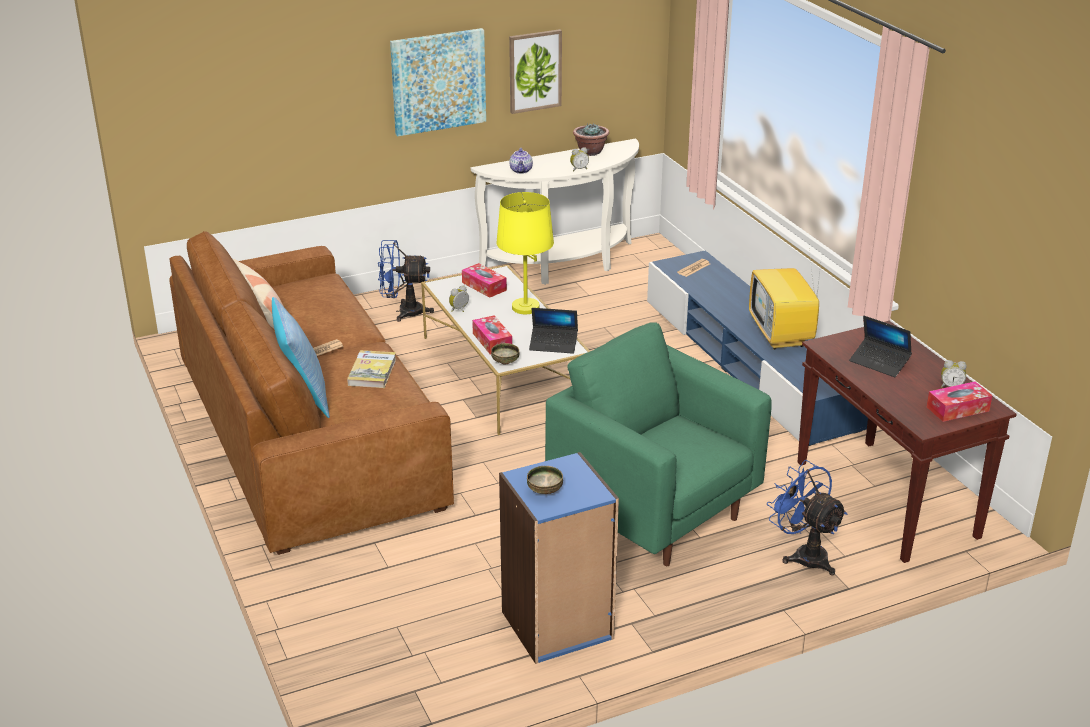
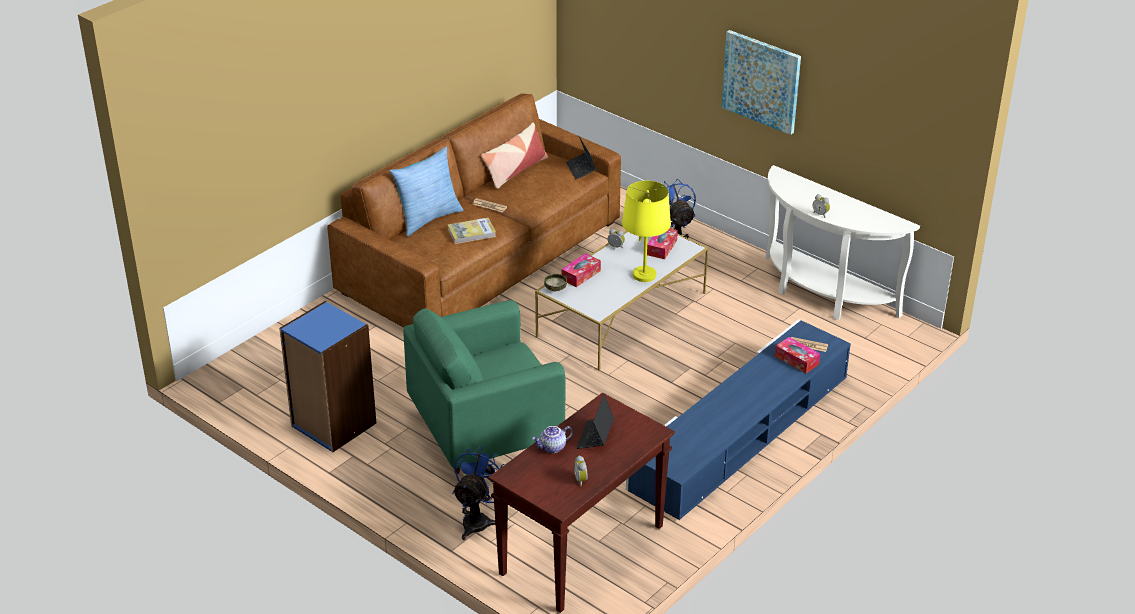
camera: 65 degrees right, 5 degrees up
picture [509,29,562,114] -> none
teapot [509,148,533,174] -> teapot moved to [532,426,573,453]
bowl [527,466,563,494] -> none
laptop [529,308,578,354] -> laptop moved to [566,137,597,179]
green armchair [545,322,771,566] -> green armchair turned 135 degrees counterclockwise [403,300,566,474]
potted plant [573,123,609,156] -> none
television [749,251,822,350] -> none
tissue box [927,381,992,422] -> tissue box moved to [775,337,820,373]

